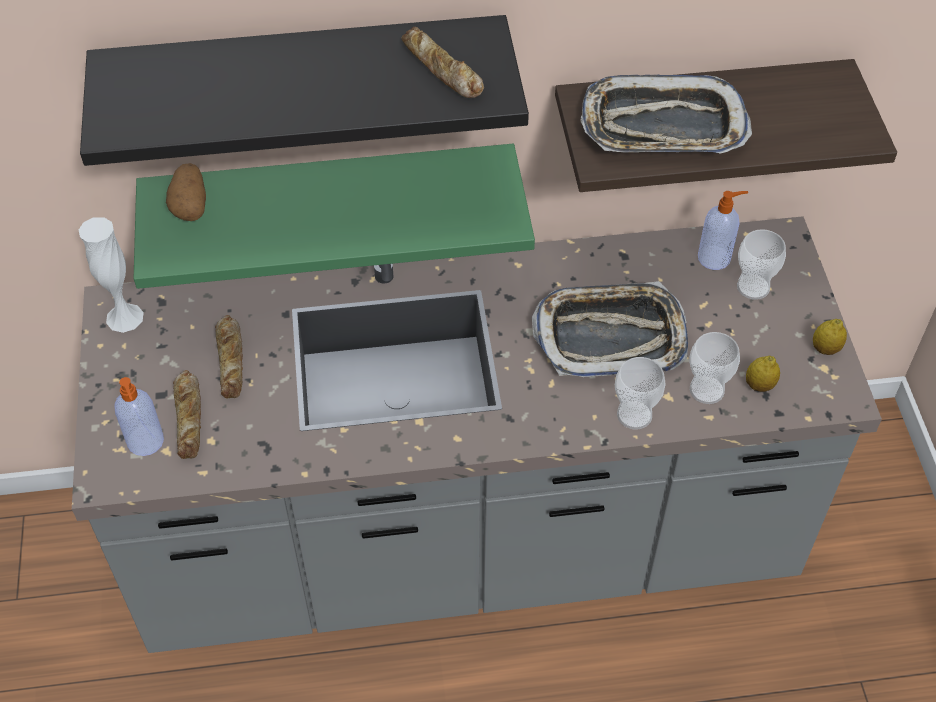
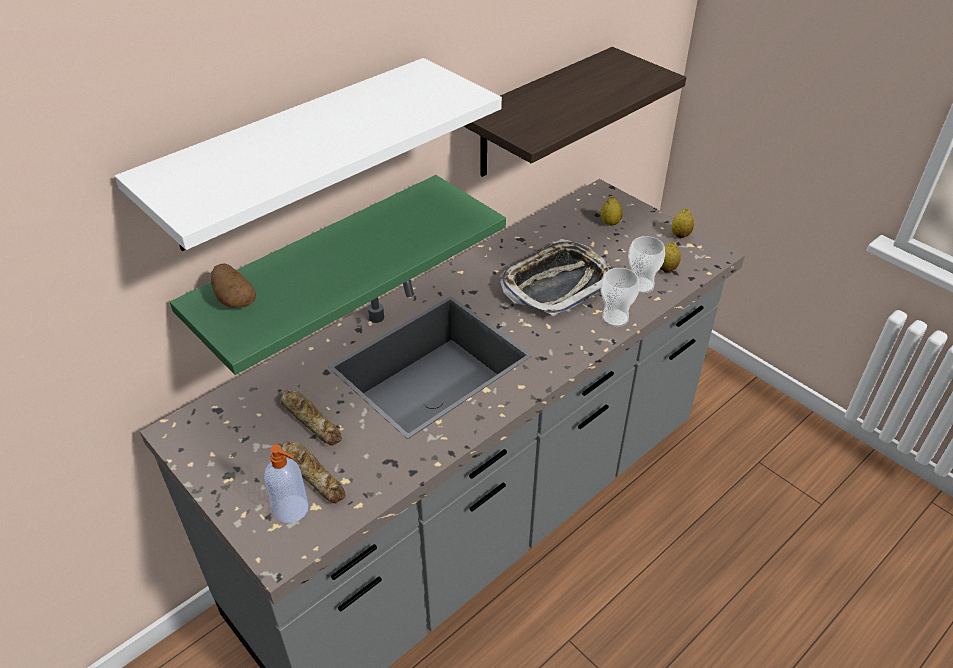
camera: 35 degrees left, 10 degrees down
white vase [79,217,144,333] -> none
black shelf [80,15,529,166] -> white shelf [115,58,502,251]
bread [401,27,484,98] -> none
tray [580,75,752,153] -> none
soap dispenser [698,191,748,270] -> none
cup [737,229,786,300] -> lemon [601,196,623,226]

